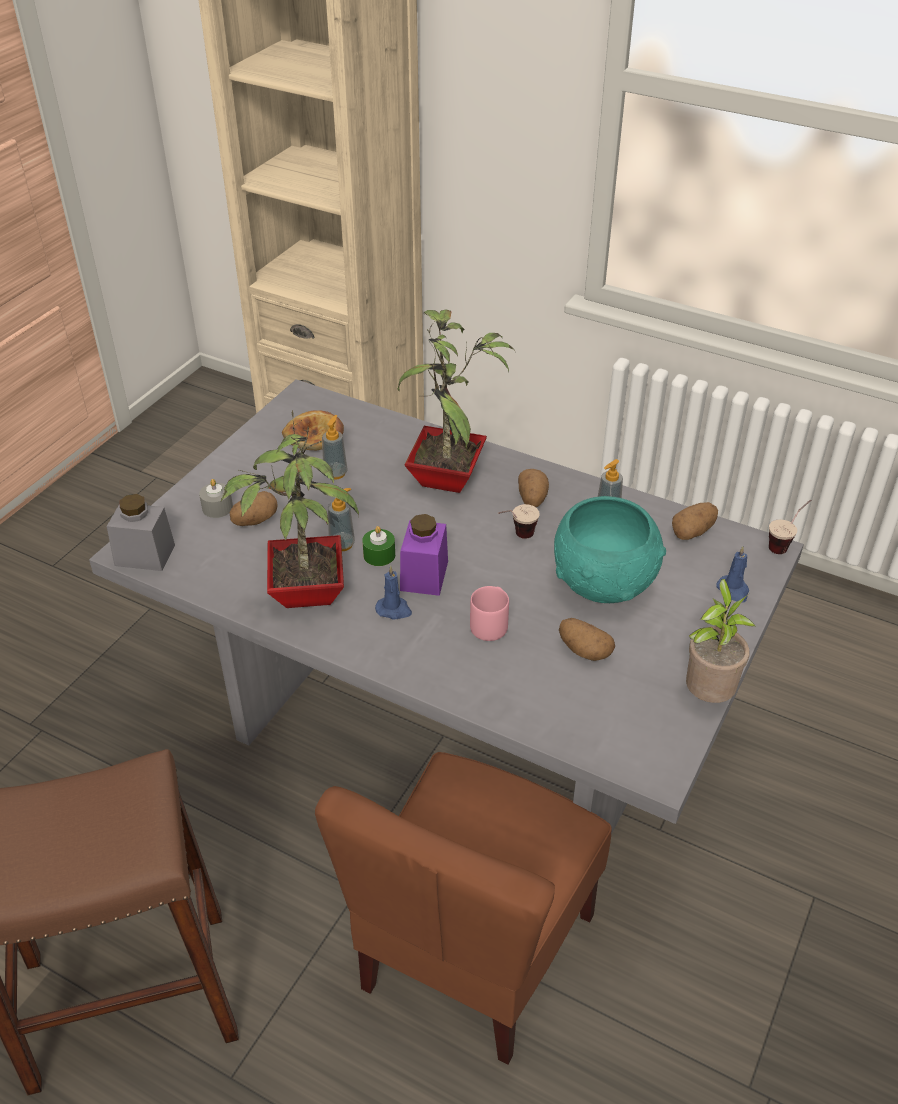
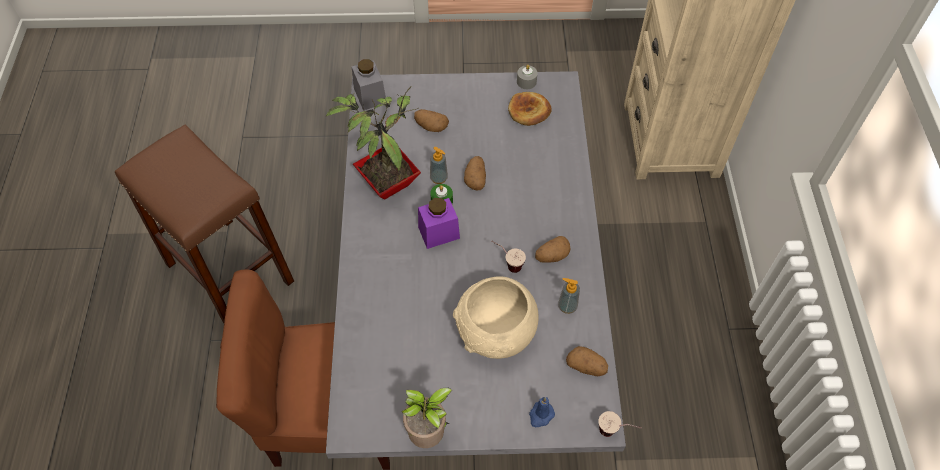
camera: 60 degrees right, 15 degrees up
grey candle [199,479,233,518] -> grey candle moved to [517,65,538,89]
soap dispenser [322,415,348,480] -> none
blue candle [375,566,412,620] -> none
potted plant [398,309,515,493] -> none
pink mug [470,586,509,641] -> none
turquoise bowl [554,496,666,603] -> beige bowl [453,276,539,359]
potato [559,618,615,661] -> potato moved to [464,156,486,191]

